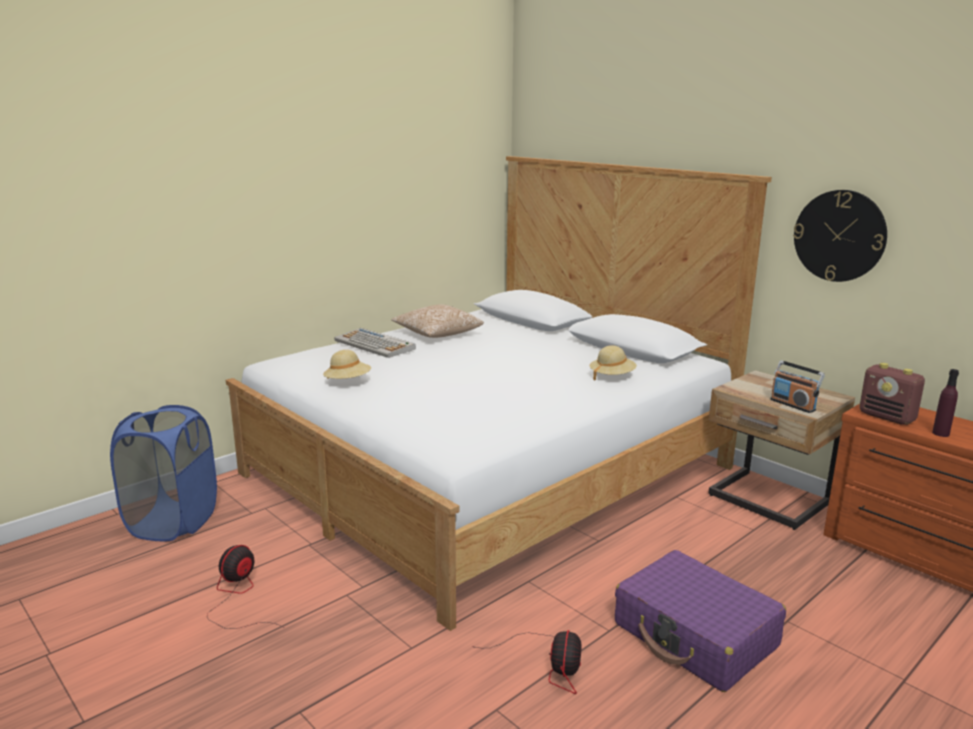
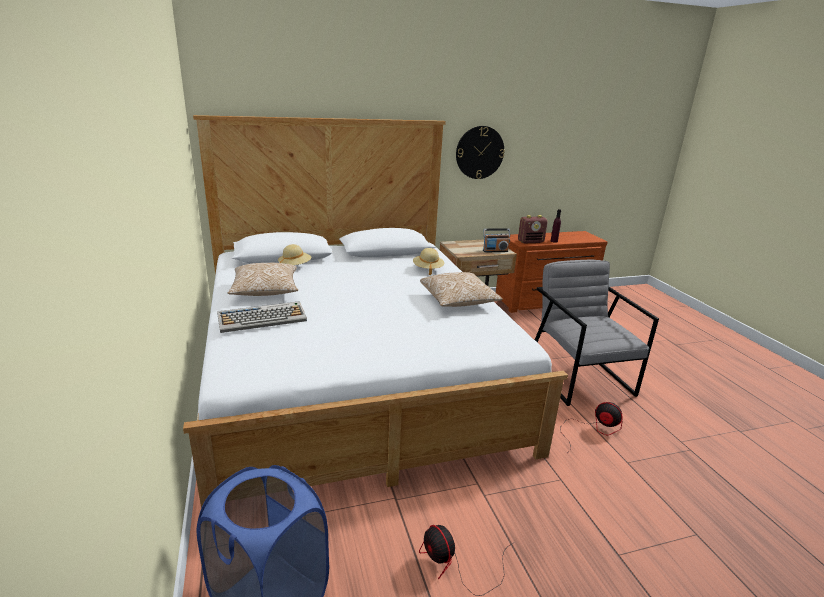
camera: 65 degrees left, 5 degrees up
beige hat [323,350,371,379] -> beige hat moved to [278,244,311,265]
purple suitcase [615,550,786,692] -> grey armchair [535,260,659,406]
none -> pillow [420,272,503,307]

